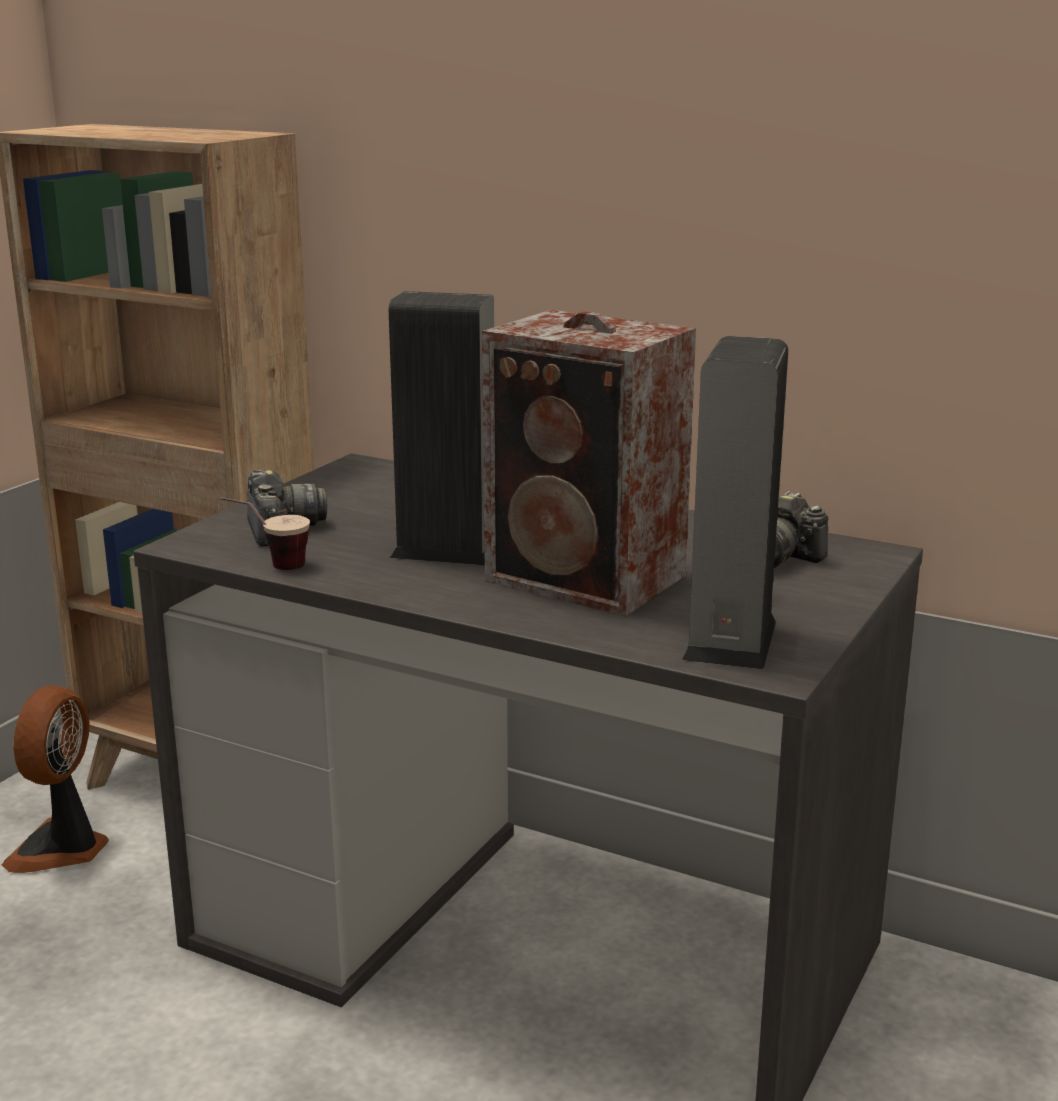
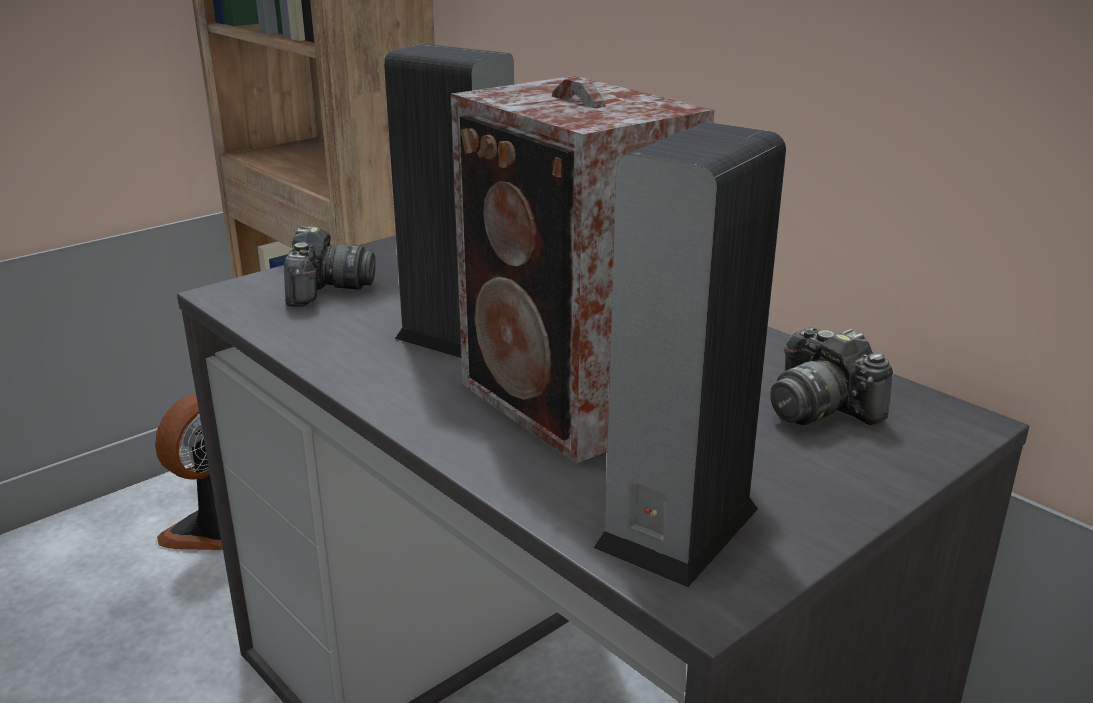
camera: 20 degrees right, 5 degrees up
cup [221,497,310,570] -> none

